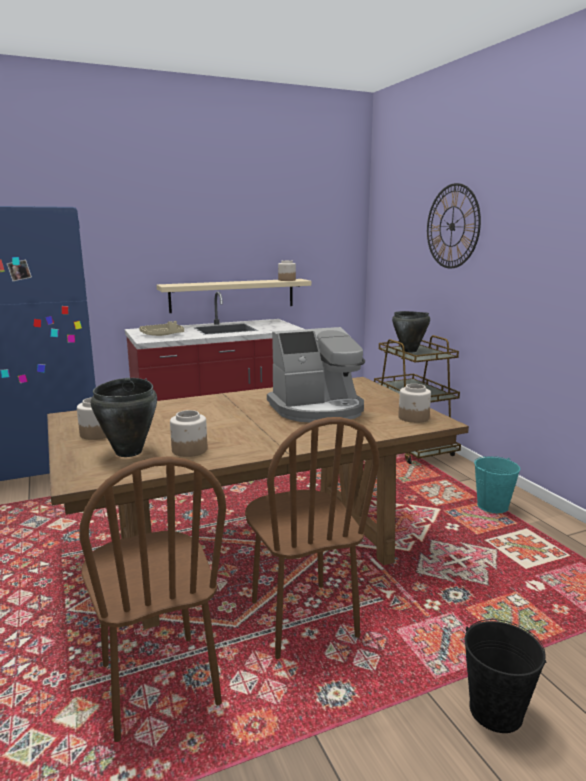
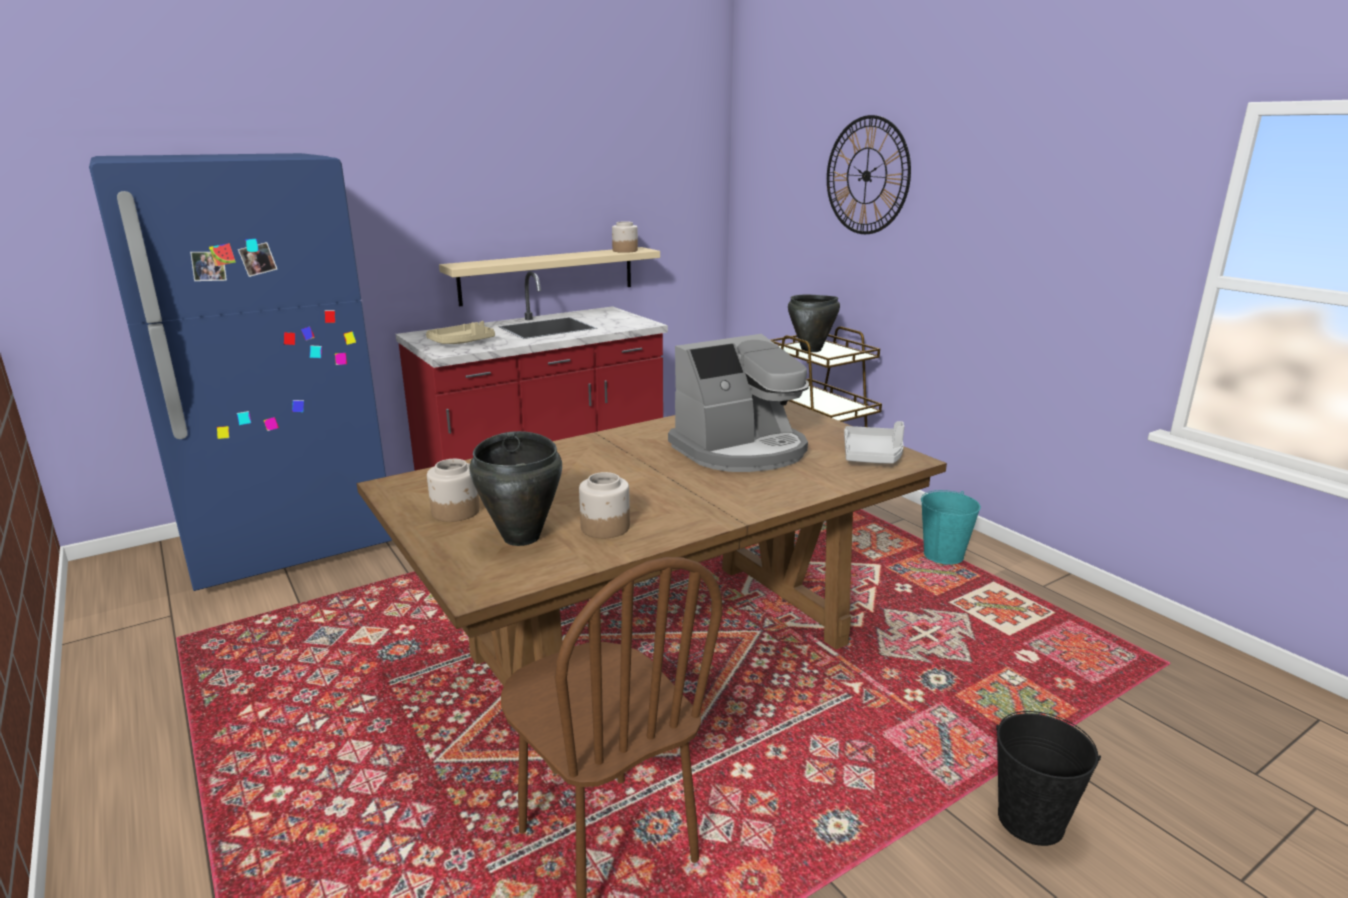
camera: 10 degrees left, 5 degrees up
brown chair [245,417,379,659] -> none
jar [398,384,431,423] -> grey tray [844,421,904,464]

